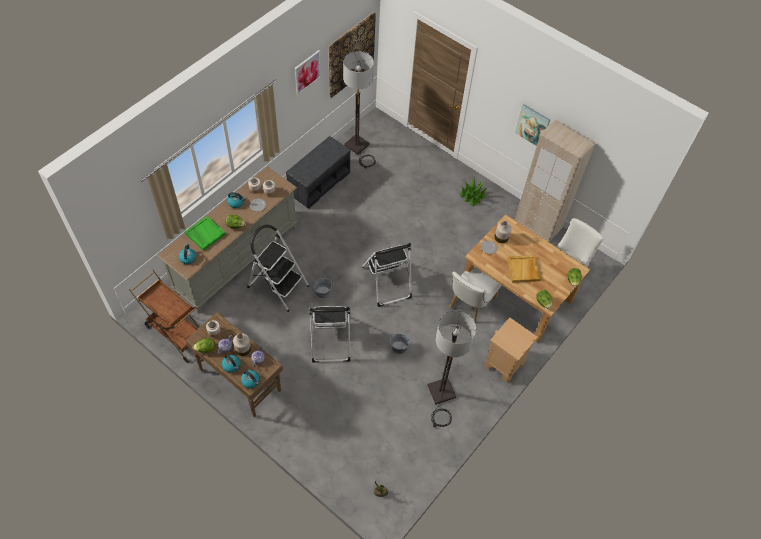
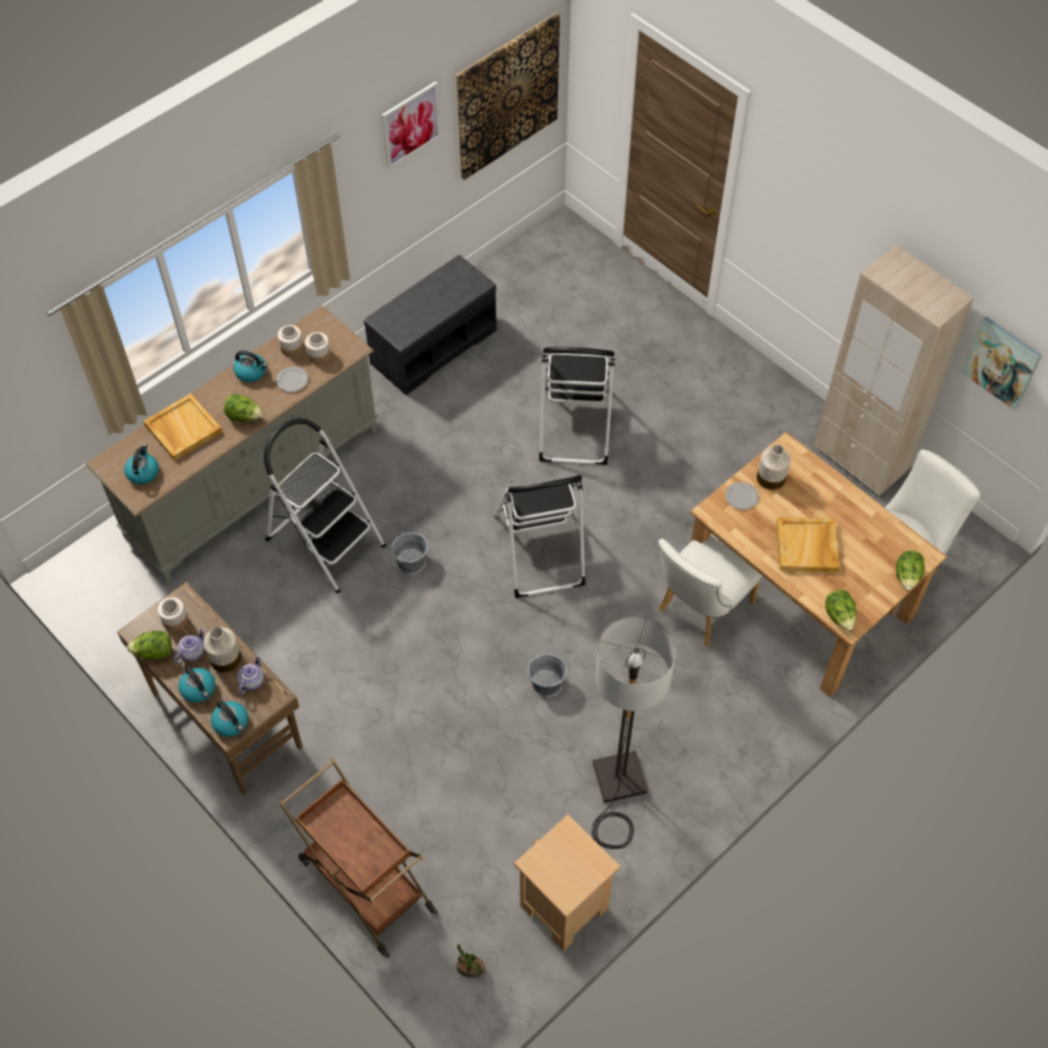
camera: 10 degrees right, 0 degrees up
brown cart [129,270,200,363] -> brown cart moved to [277,757,439,958]
green tray [185,216,226,251] -> beige tray [143,393,222,461]
step ladder [309,306,350,363] -> step ladder moved to [539,347,615,465]
floor lamp [343,51,376,169] -> none
potted plant [459,176,488,207] -> none
beige nightstand [484,318,538,383] -> beige nightstand moved to [514,815,620,951]
picture [515,104,550,146] -> picture moved to [962,316,1042,410]

